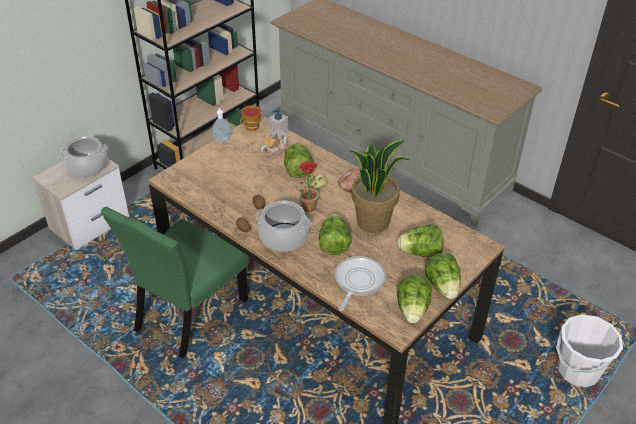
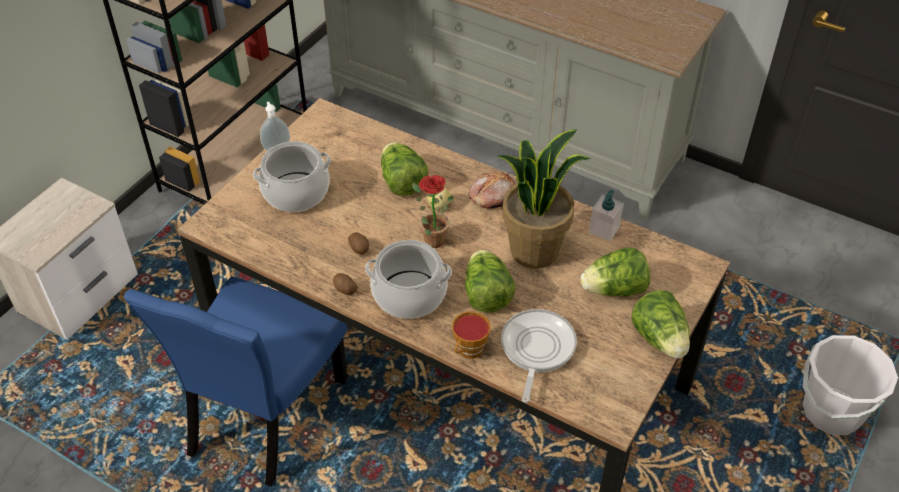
camera: 10 degrees left, 5 degrees up
cooking pot [60,136,108,177] -> cooking pot moved to [253,141,331,212]
green chair [101,207,249,358] -> blue chair [124,277,348,487]
cup [240,105,262,131] -> cup moved to [452,311,491,359]
teapot [261,135,288,159] -> none
soap dispenser [268,107,288,139] -> soap dispenser moved to [589,190,624,242]
lettuce [397,275,432,323] -> none

